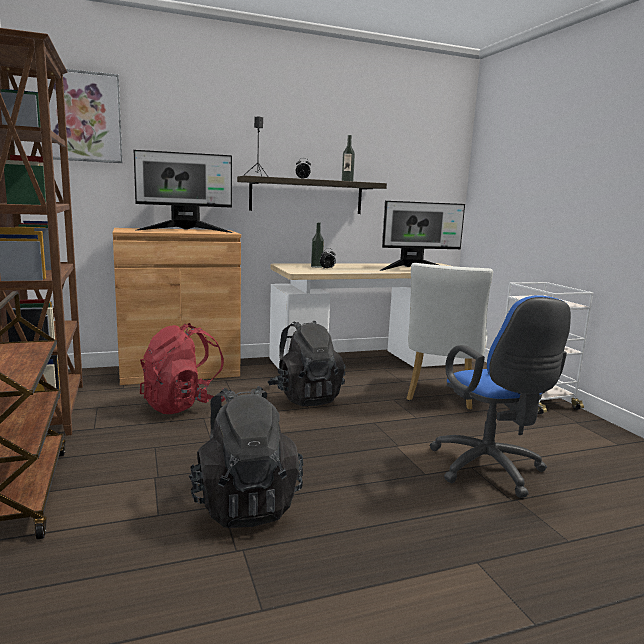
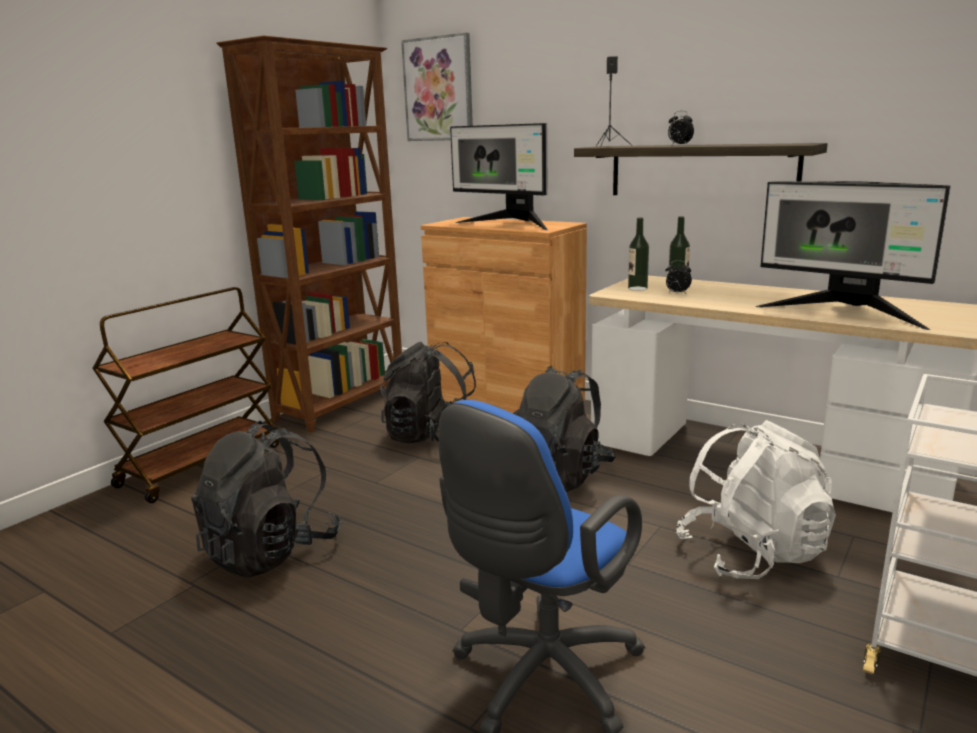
camera: 55 degrees right, 5 degrees up
red backpack [140,323,225,414] -> black backpack [380,342,476,443]
bottle [342,135,355,181] -> bottle moved to [628,218,649,291]
white chair [407,263,493,410] -> white backpack [676,420,836,579]

